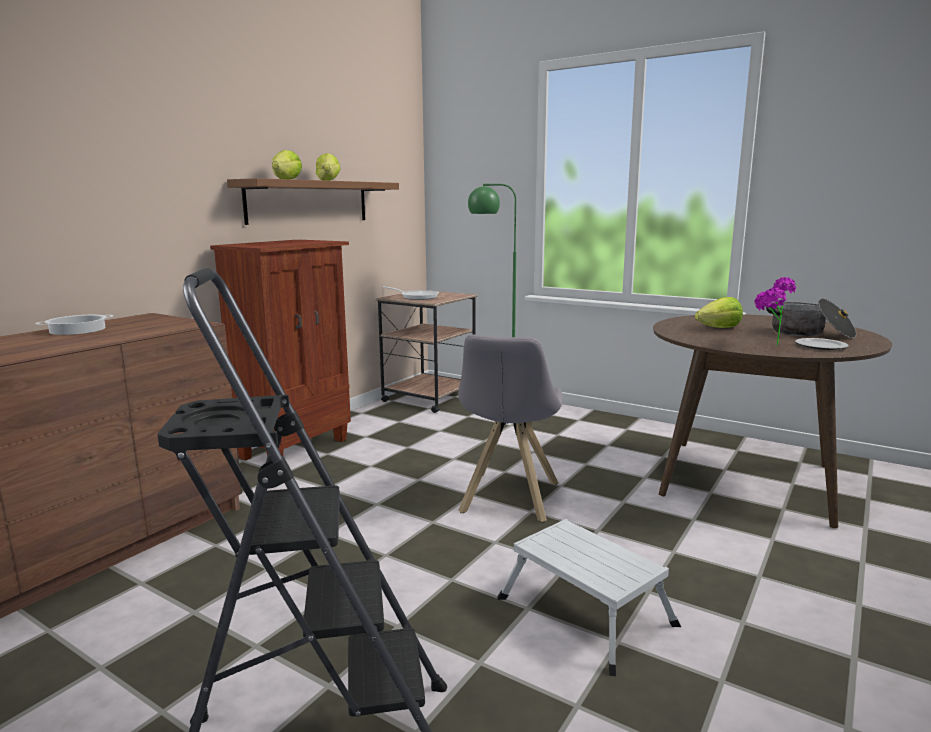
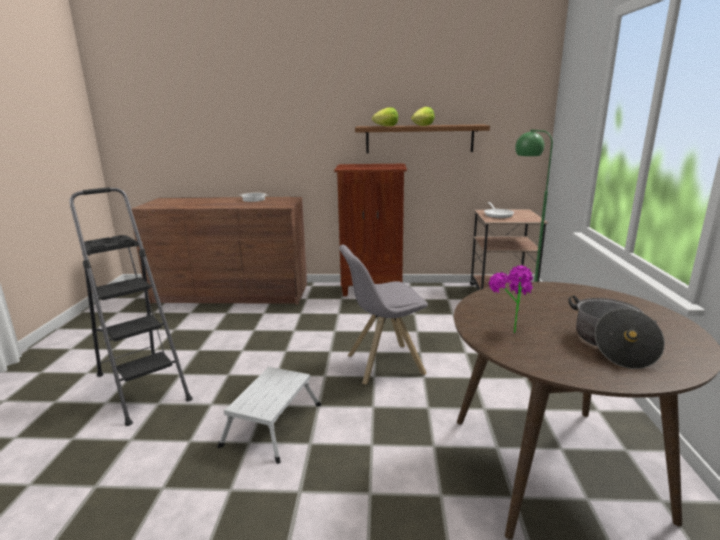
camera: 60 degrees right, 5 degrees up
lettuce [695,297,743,328] -> none
plate [795,338,849,350] -> none

